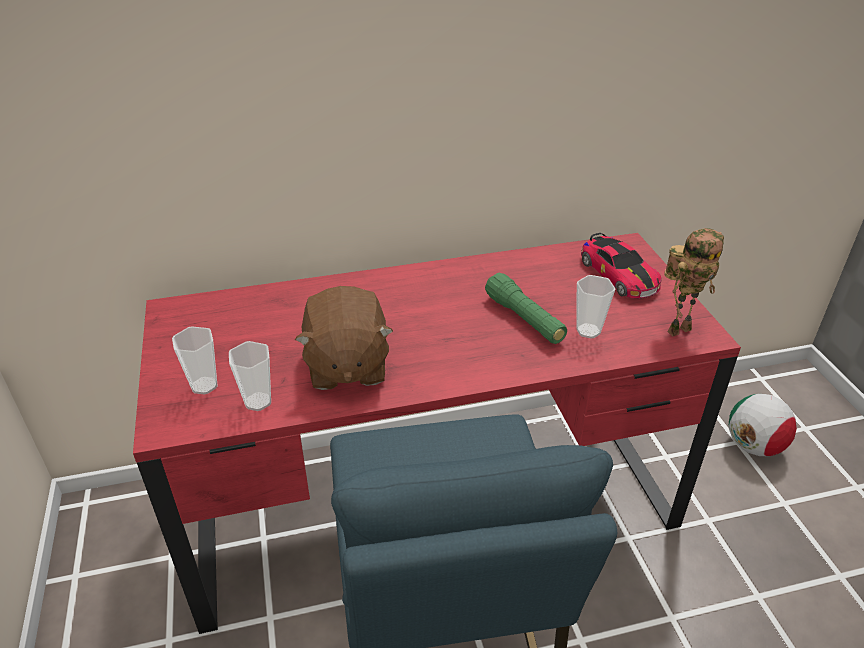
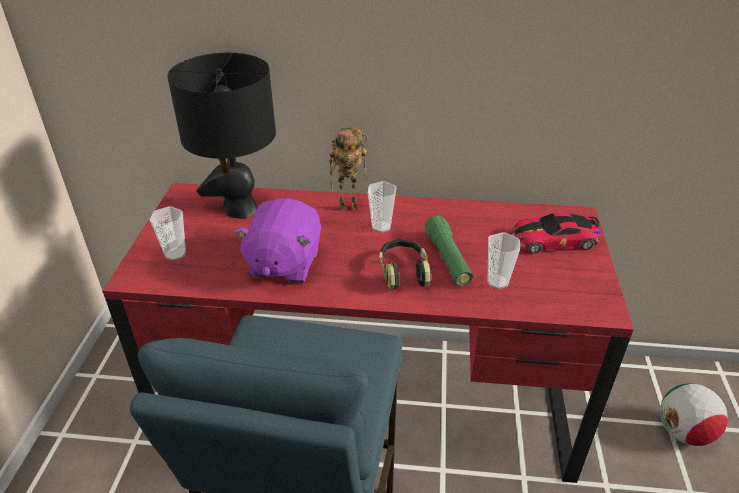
camera: 20 degrees right, 0 degrees up
cup [229,341,271,411] -> cup moved to [368,181,396,233]
brown plush toy [295,286,393,390] -> purple plush toy [234,198,321,284]
toy car [581,233,661,299] -> toy car turned 90 degrees clockwise [511,213,601,254]
toy robot [664,228,724,336] -> toy robot moved to [329,127,368,211]
none -> black table lamp [167,53,276,219]
none -> headphones [379,240,431,290]

